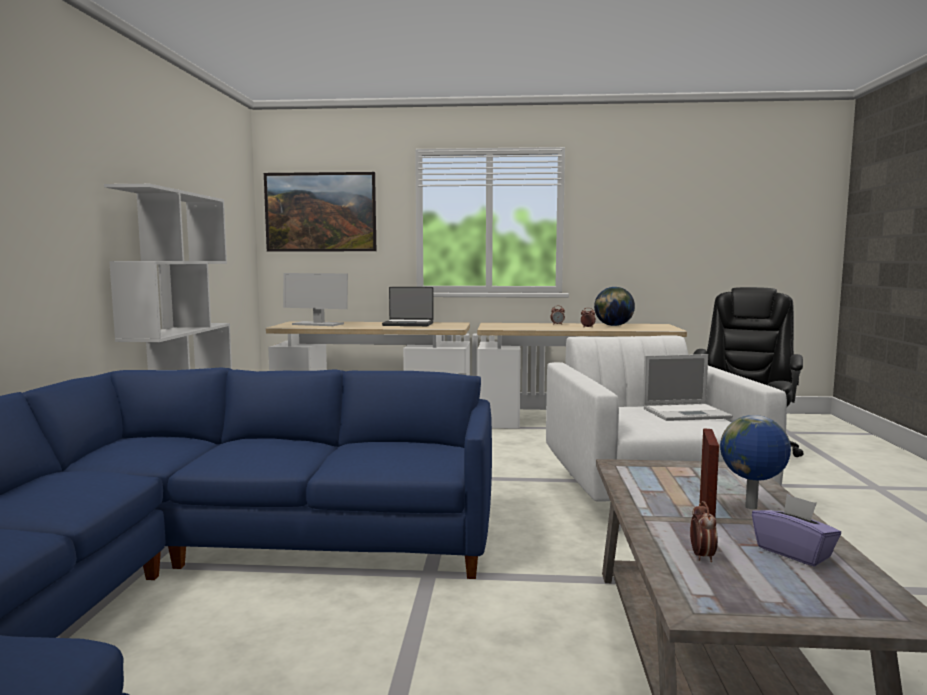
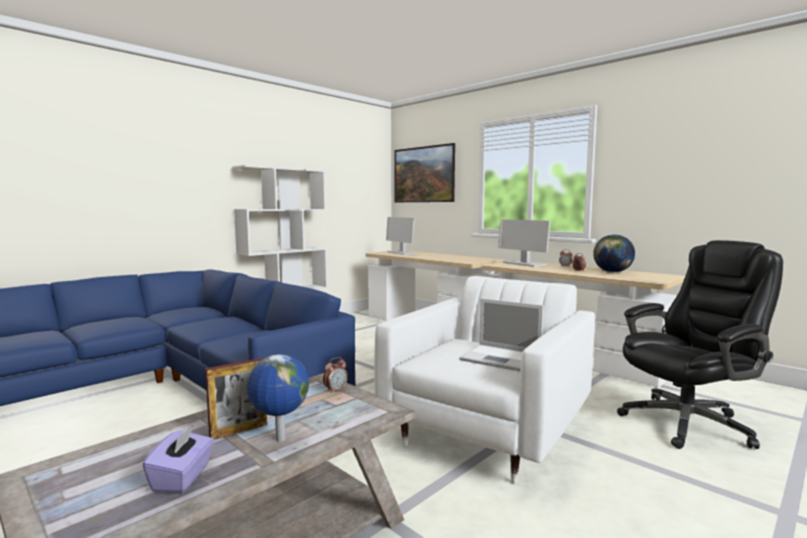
camera: 40 degrees right, 0 degrees up
laptop [382,287,434,326] -> none
alarm clock [690,501,718,562] -> alarm clock moved to [323,357,348,393]
none -> monitor [498,219,550,267]

